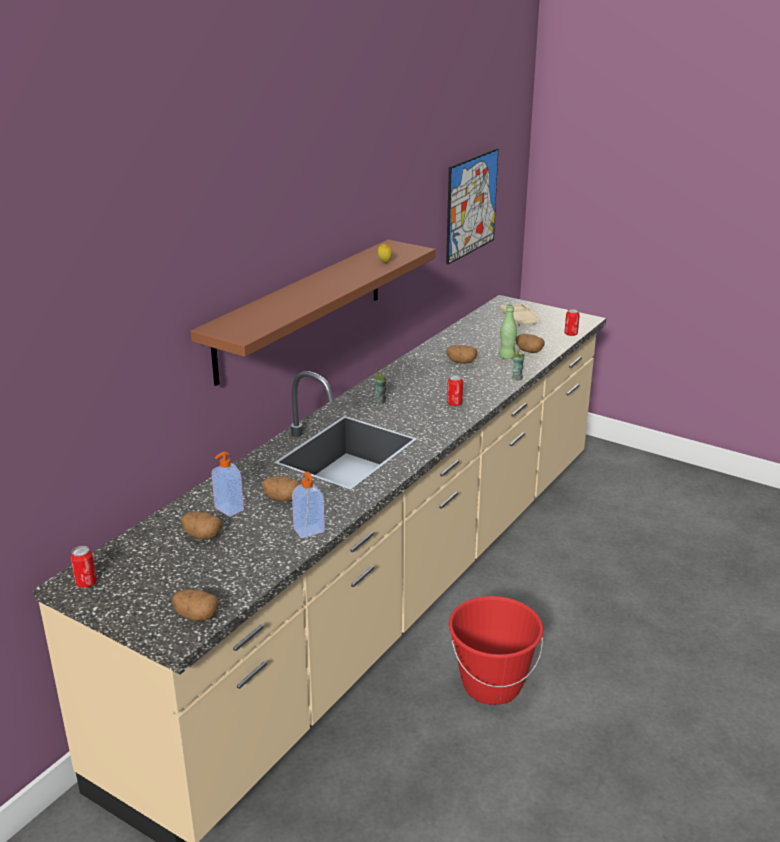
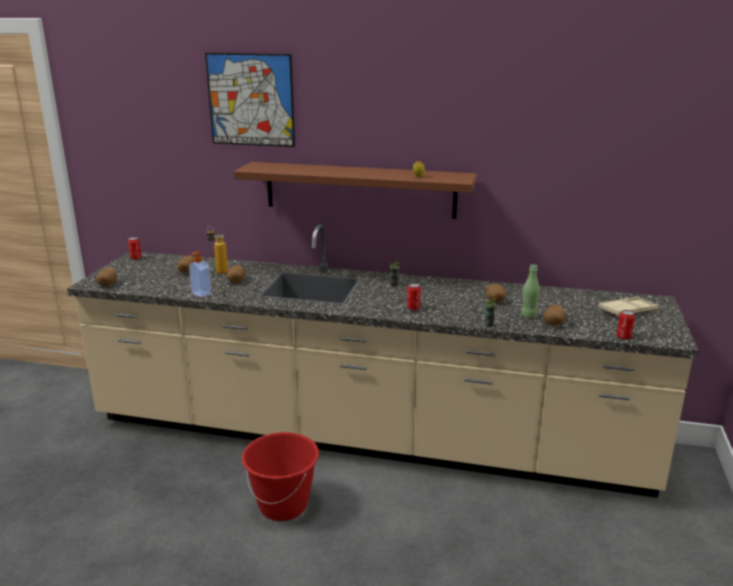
camera: 70 degrees right, 5 degrees down
soap dispenser [212,452,244,517] -> bottle [206,226,228,274]
picture [446,148,499,265] -> picture moved to [205,53,295,147]

